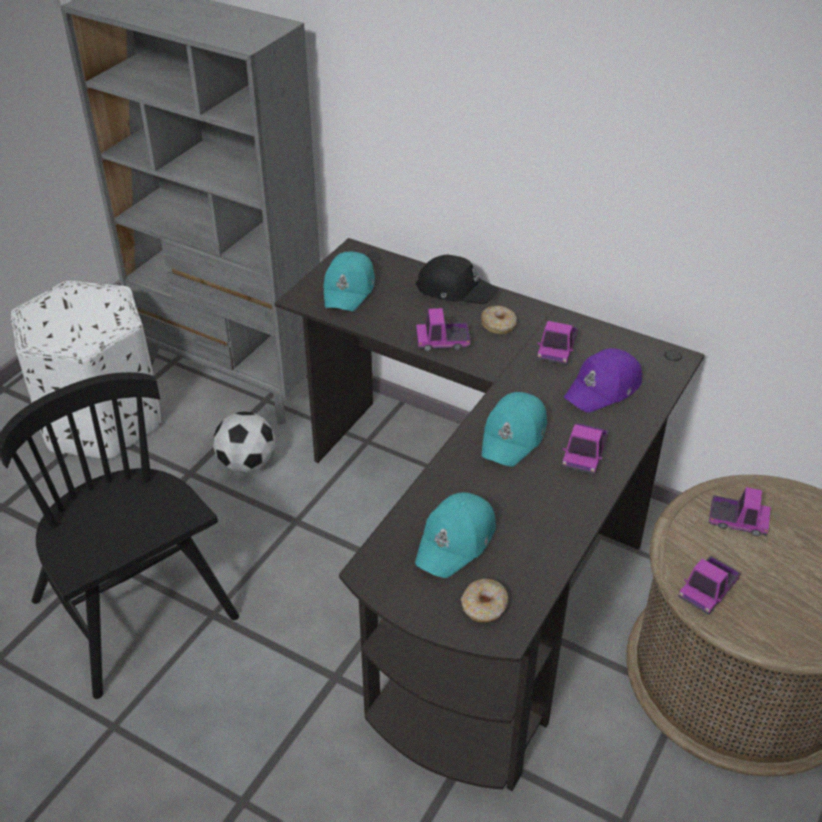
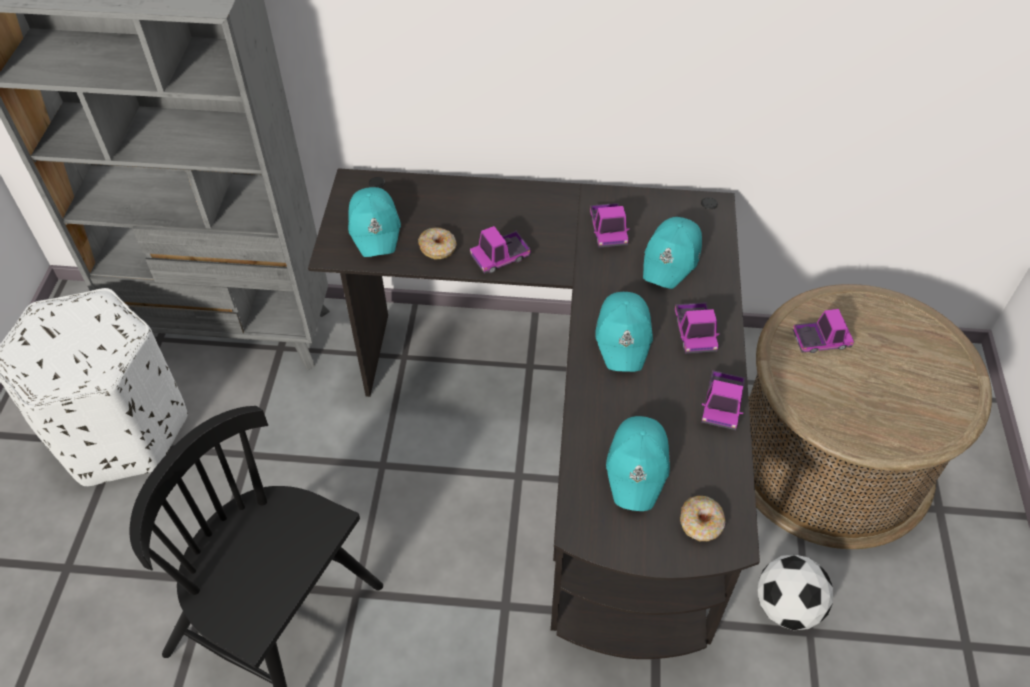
camera: 25 degrees left, 10 degrees up
football [213,411,275,473] -> football moved to [758,555,833,630]
black cap [416,255,499,304] -> none
donut [481,305,517,334] -> donut moved to [418,227,457,259]
purple cap [564,348,642,413] -> turquoise cap [643,217,702,289]
toy truck [678,556,741,615] -> toy truck moved to [701,370,746,430]

